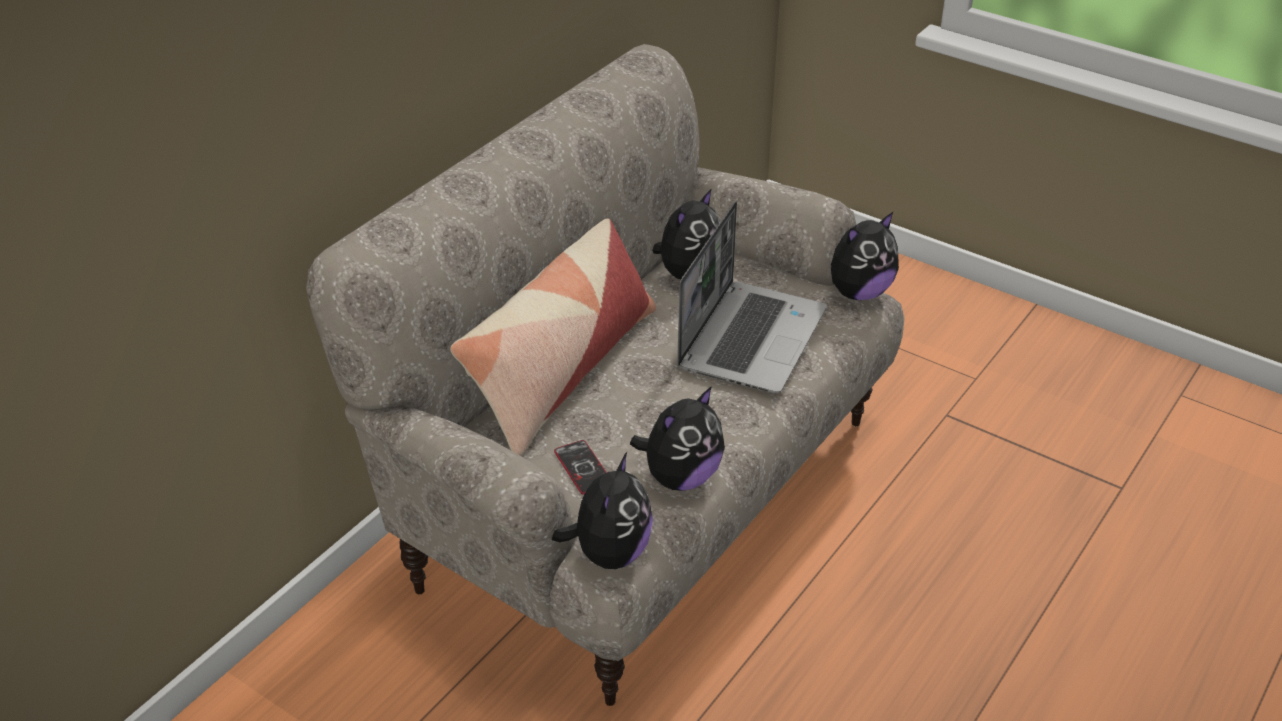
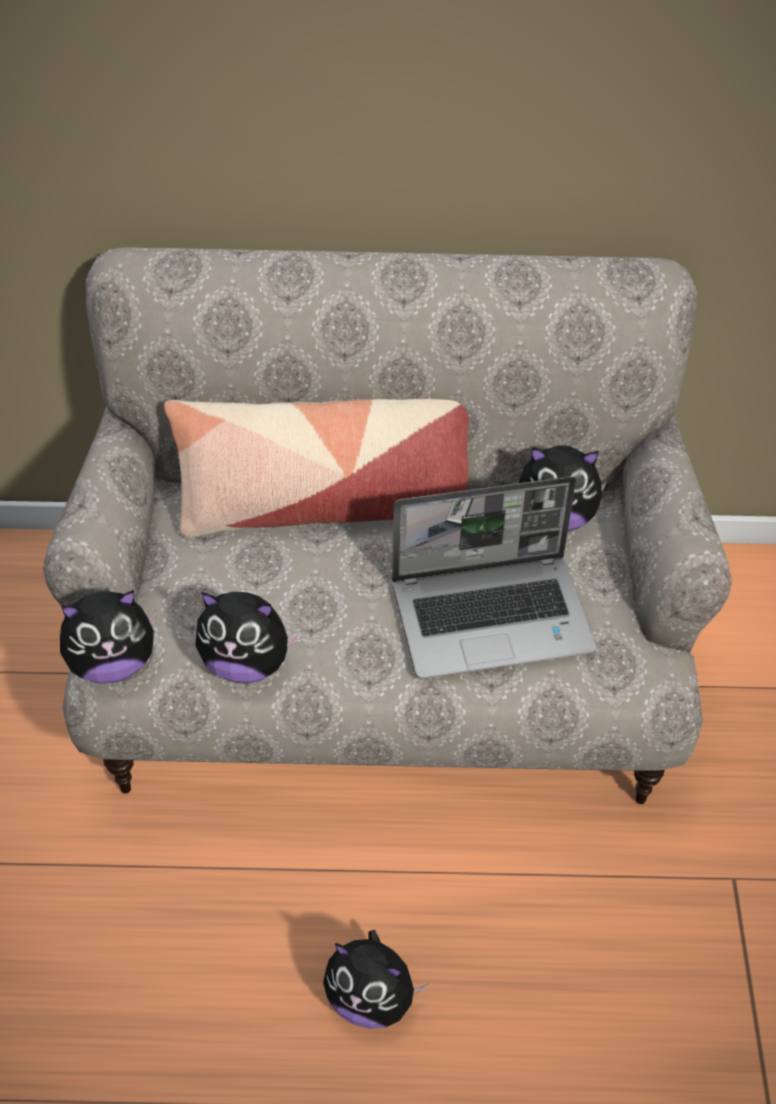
camera: 55 degrees right, 10 degrees up
phone [554,440,607,495] -> none
plush toy [831,212,899,300] -> plush toy moved to [323,930,429,1029]

